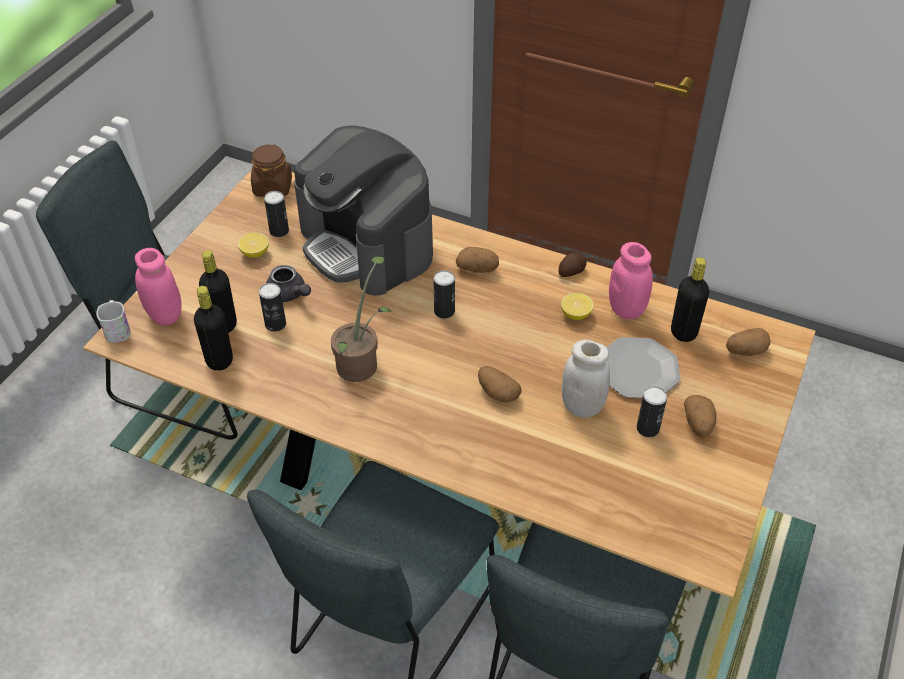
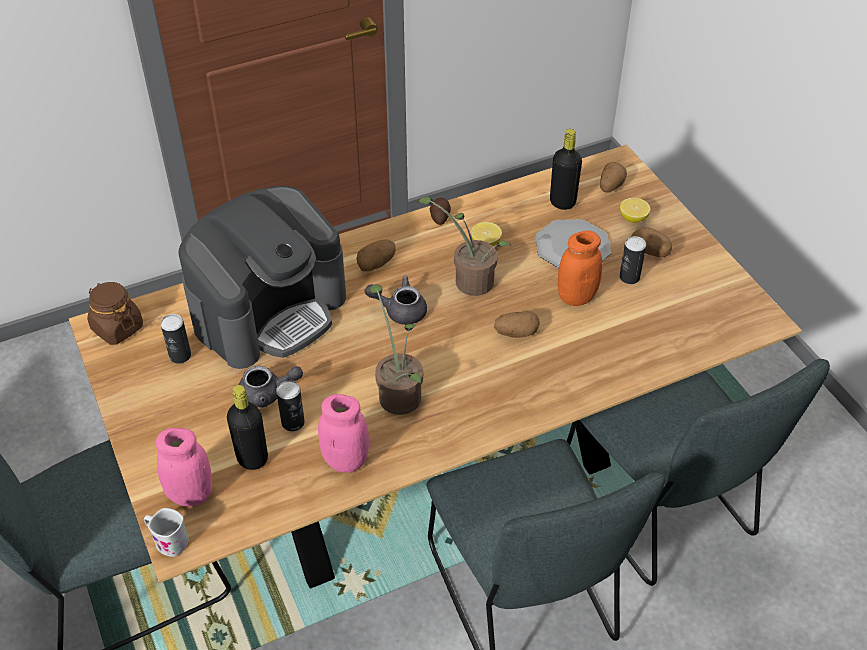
camera: 50 degrees left, 0 degrees up
black bottle [194,286,233,371] -> none
lemon [238,233,269,258] -> lemon moved to [620,198,650,223]
coffee machine [294,125,433,296] -> coffee machine turned 45 degrees counterclockwise [179,186,346,369]
can [434,270,455,319] -> grey teapot [365,275,427,325]
white jar [562,339,610,418] -> orange jar [558,230,602,306]
pink jar [609,242,653,319] -> pink jar moved to [318,394,369,473]
none -> potted plant [417,196,511,296]

